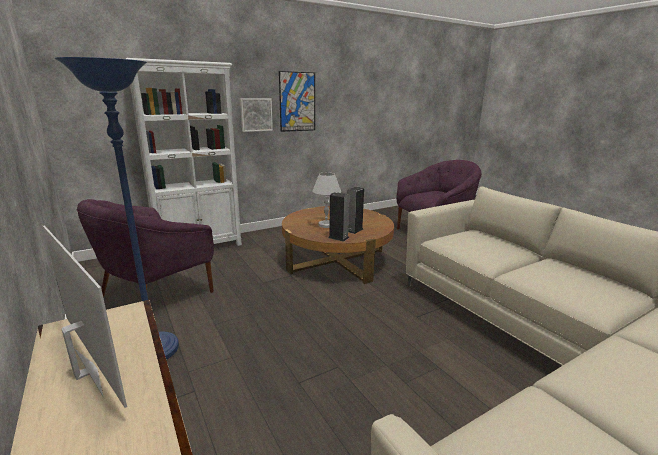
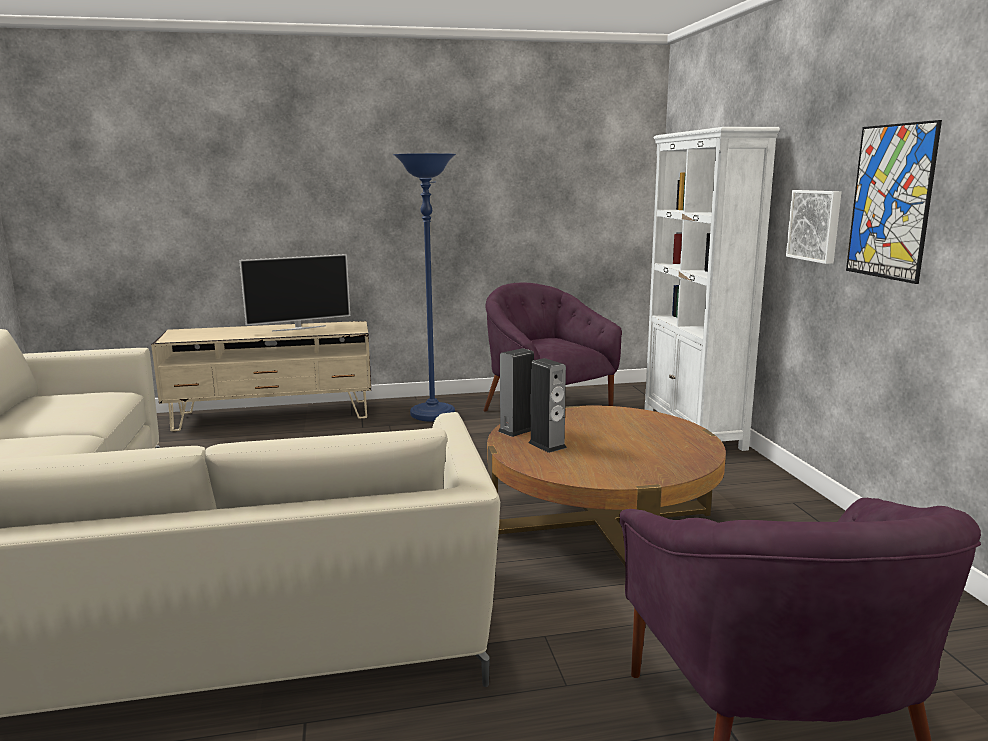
camera: 110 degrees right, 5 degrees down
white table lamp [312,172,341,228] -> none

